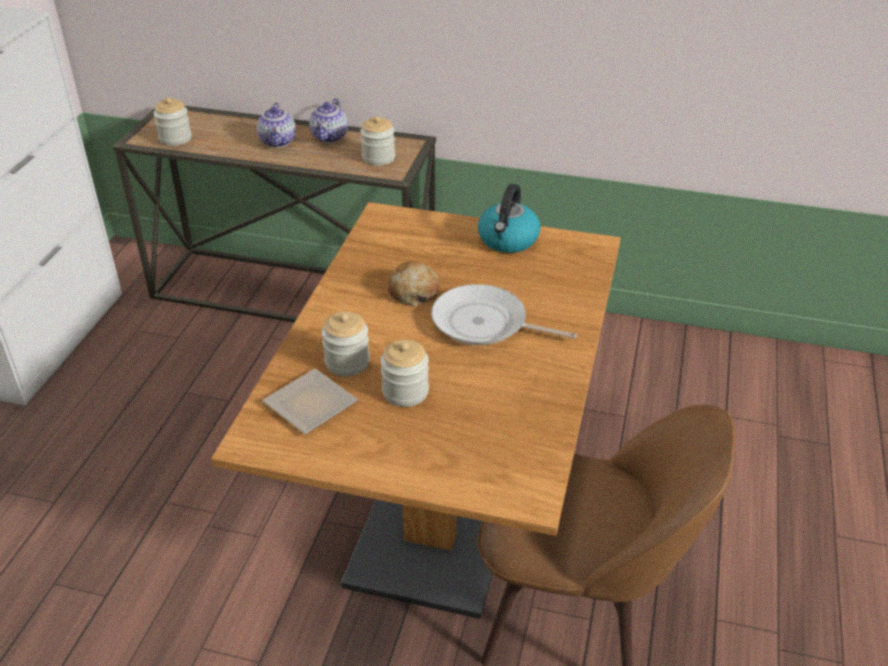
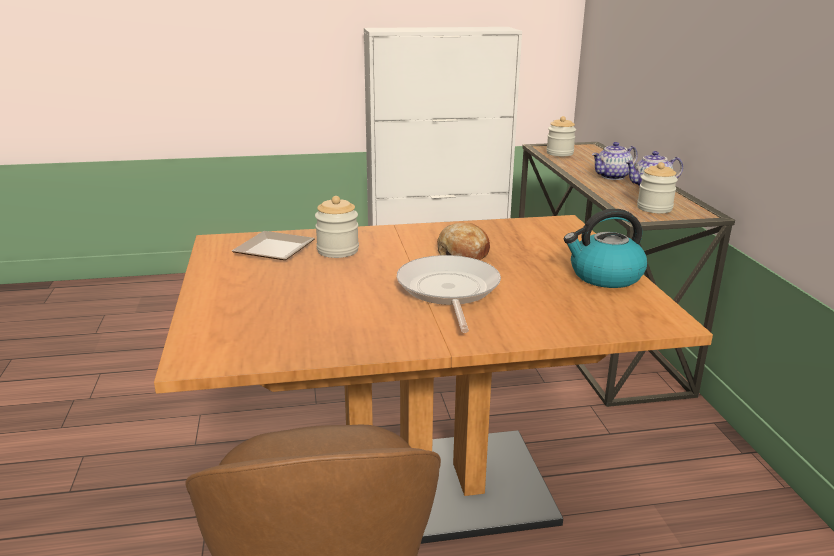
camera: 65 degrees right, 15 degrees down
jar [380,340,429,407] -> none

